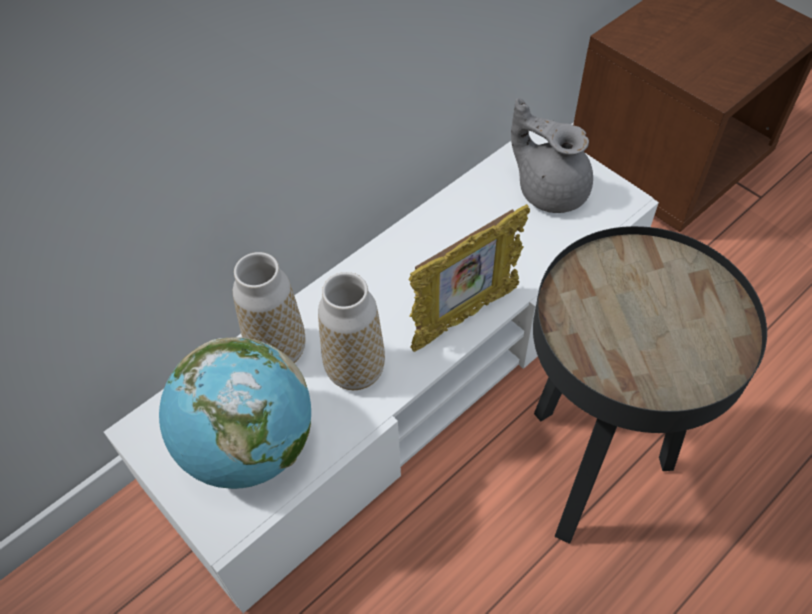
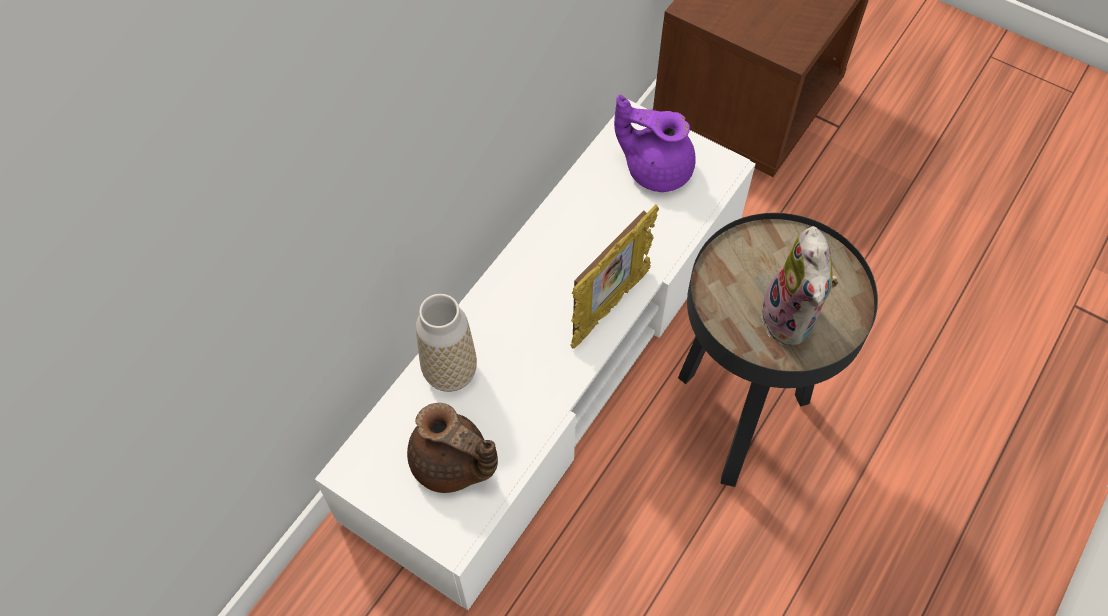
camera: 15 degrees left, 5 degrees up
globe [159,337,311,489] -> brown teapot [407,403,498,493]
vase [318,272,385,390] -> none
grey teapot [511,98,593,213] -> purple teapot [614,95,696,192]
none -> plush toy [759,226,839,346]

